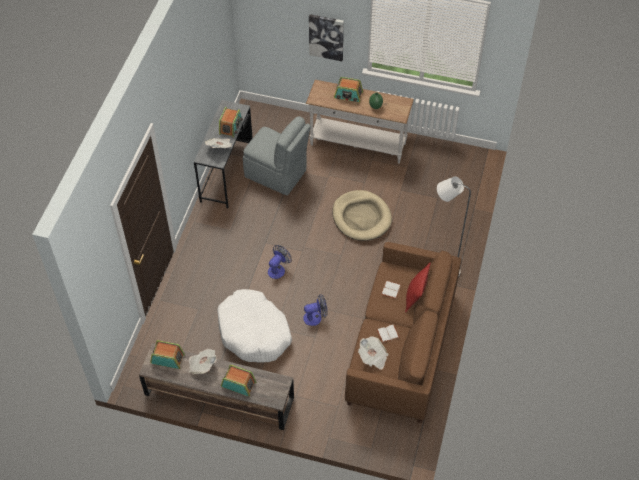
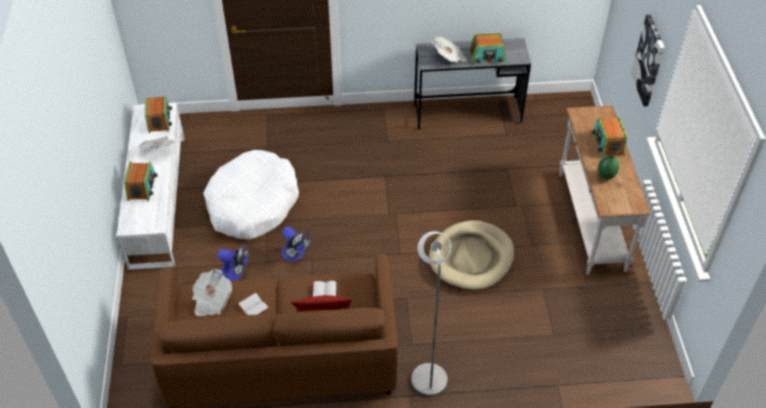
camera: 70 degrees right, 5 degrees down
brown tv stand [139,343,294,430] -> white tv stand [117,103,184,270]
grey chair [243,116,311,195] -> none
fan [268,245,292,279] -> fan moved to [217,244,250,281]

